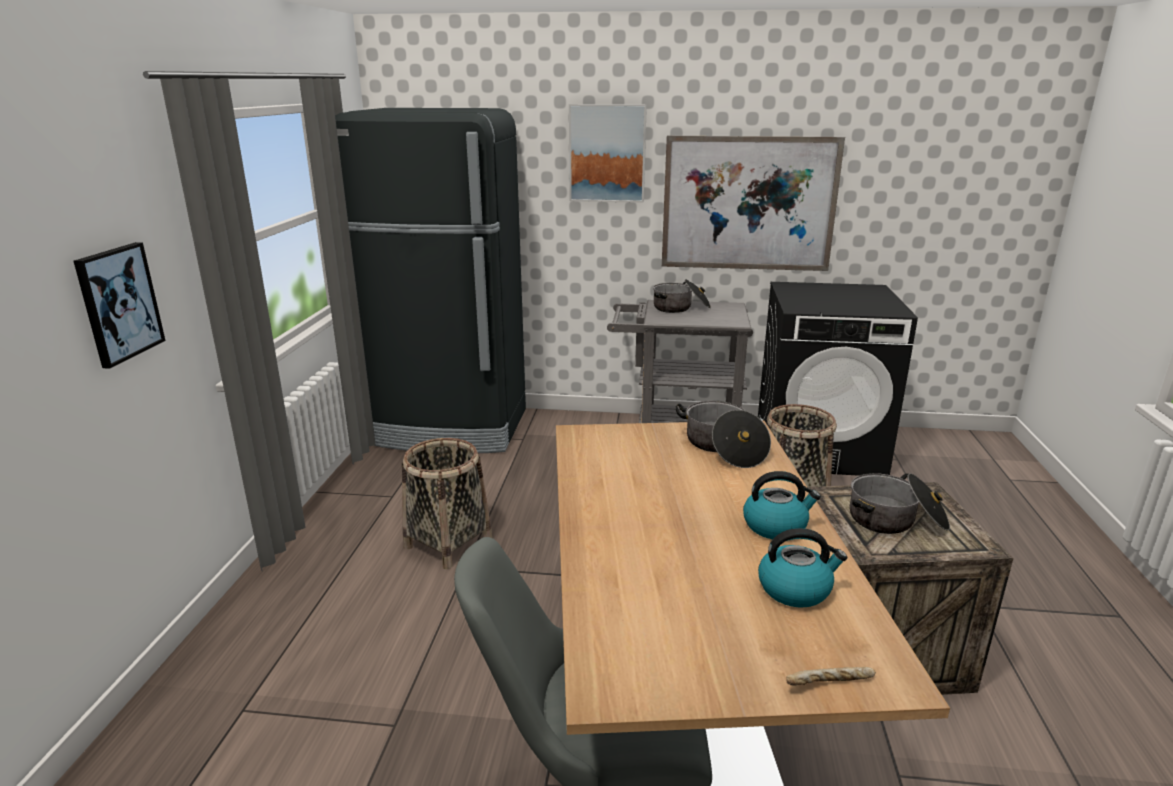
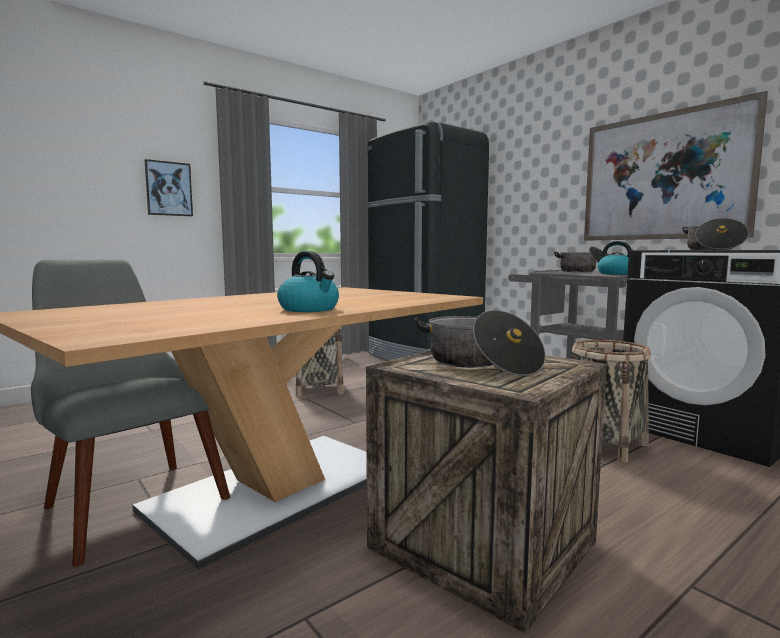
camera: 45 degrees right, 15 degrees down
picture [569,104,647,203] -> none
cooking pot [675,401,771,468] -> cooking pot moved to [682,218,749,250]
kettle [758,528,847,608] -> kettle moved to [598,241,632,275]
bread [786,667,876,685] -> none

